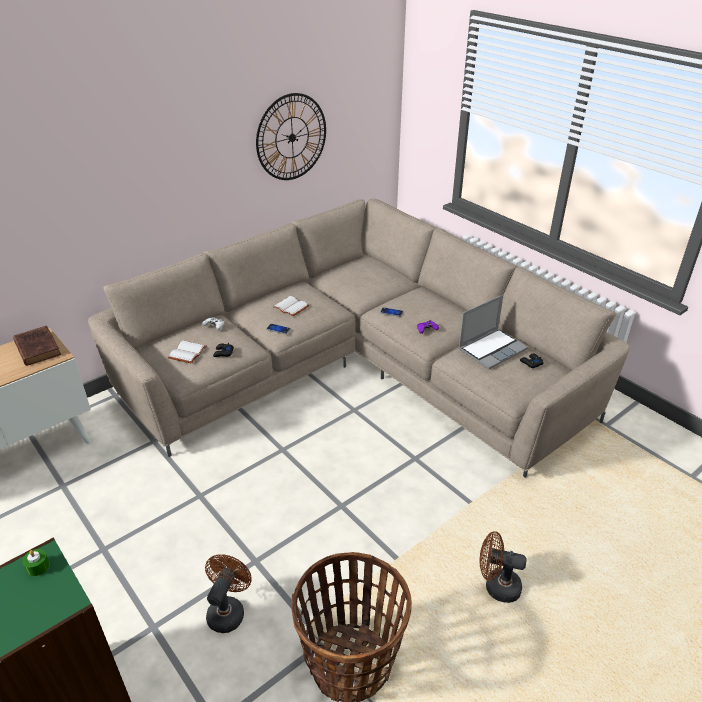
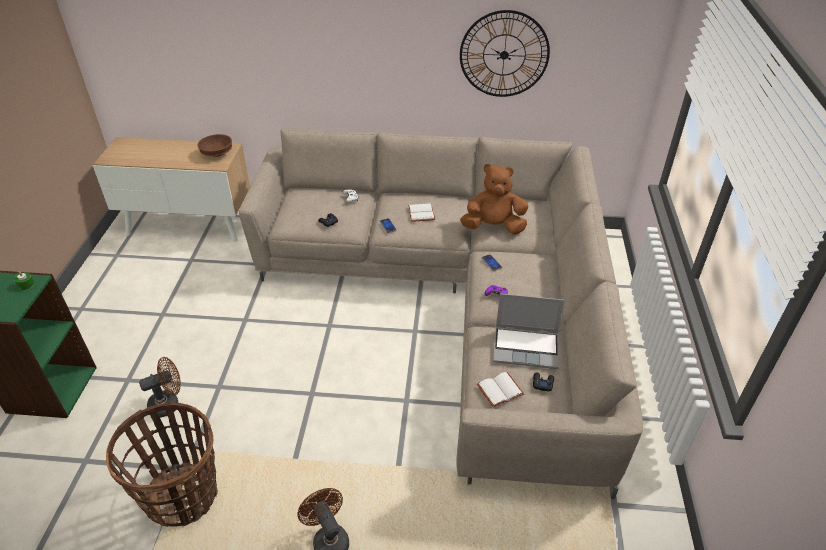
camera: 45 degrees right, 5 degrees up
brown book [13,326,61,366] -> brown bowl [197,134,232,157]
white book [168,341,207,364] -> white book moved to [477,372,524,407]
none -> brown plush toy [460,164,528,235]

